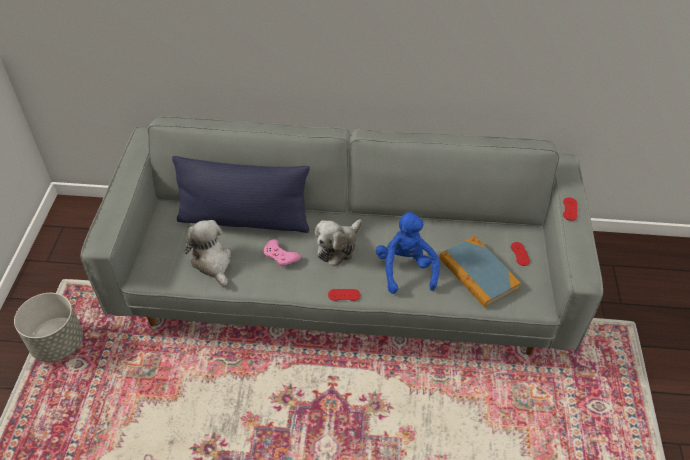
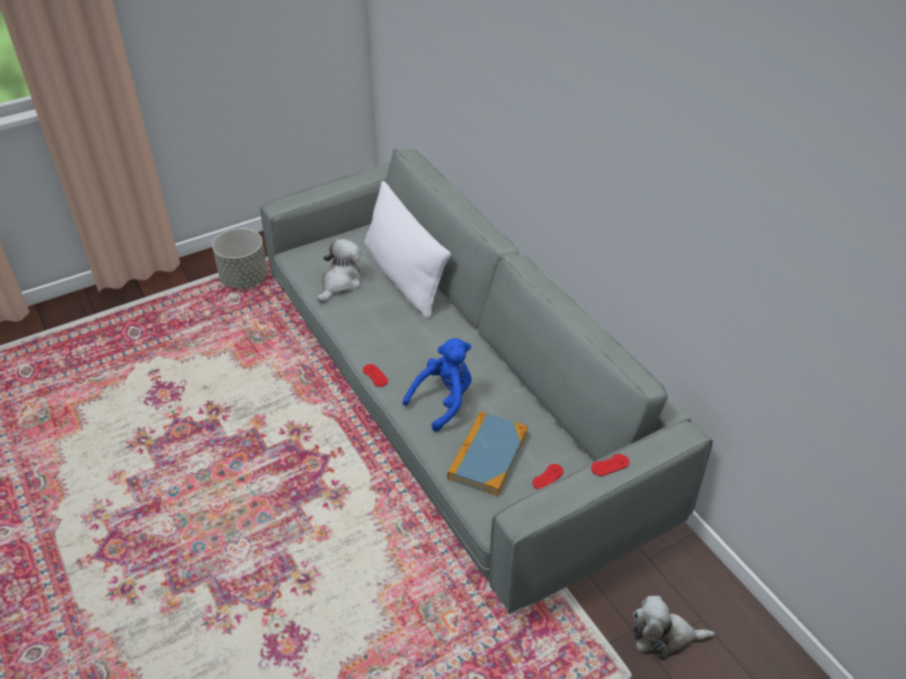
camera: 55 degrees right, 5 degrees down
blue pillow [172,156,310,233] -> white pillow [365,181,451,319]
pink game controller [264,239,301,268] -> none
plush toy [315,219,362,267] -> plush toy moved to [633,596,715,660]

